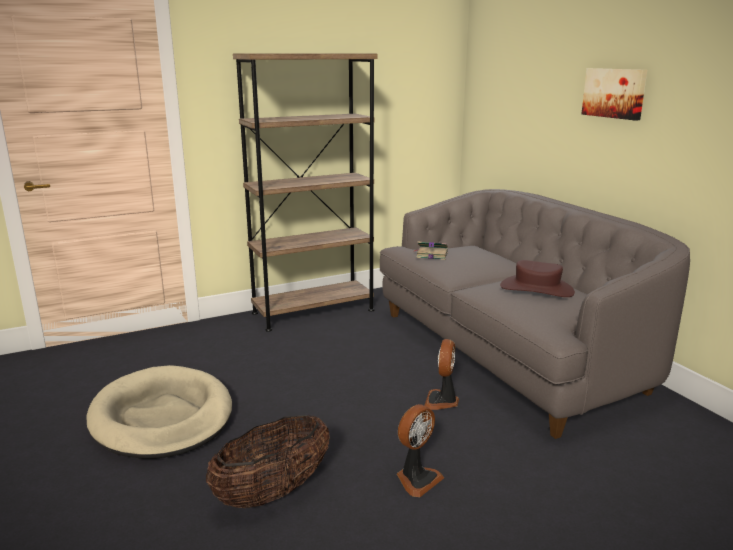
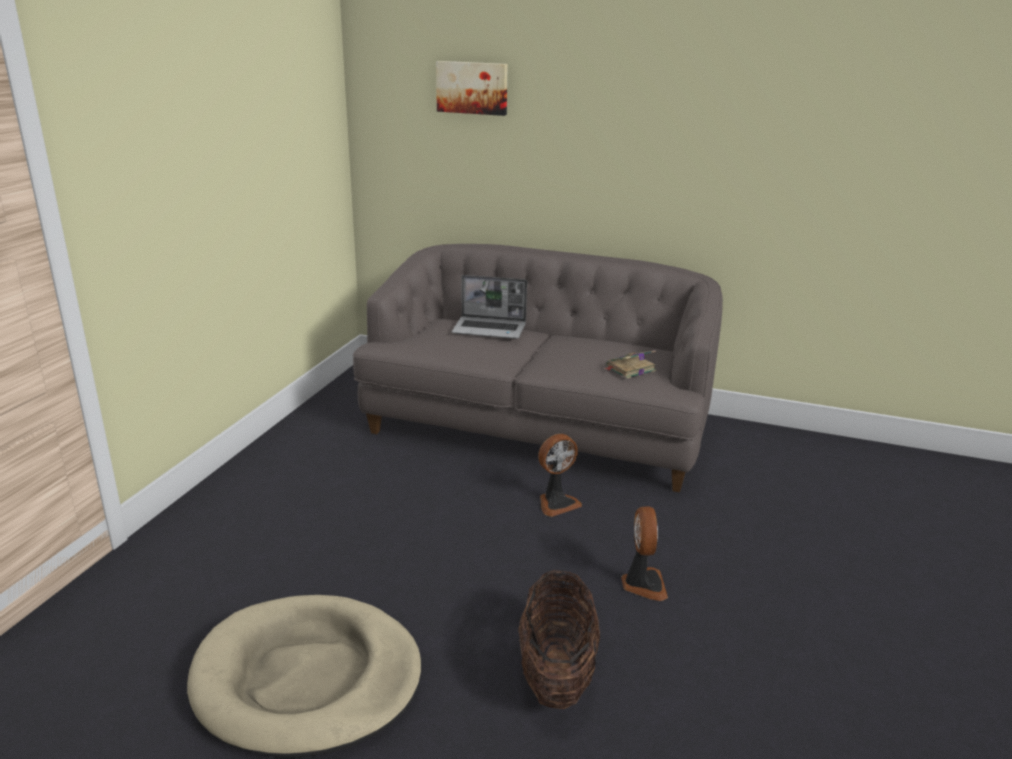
camera: 45 degrees left, 5 degrees up
brown bookcase [233,54,378,332] -> none
book [415,241,448,260] -> book moved to [605,350,656,379]
fan [424,339,459,410] -> fan turned 90 degrees counterclockwise [538,434,582,517]
brown hat [500,260,575,297] -> none
picture [582,68,647,121] -> picture moved to [436,61,508,116]
none -> laptop [452,275,527,339]

